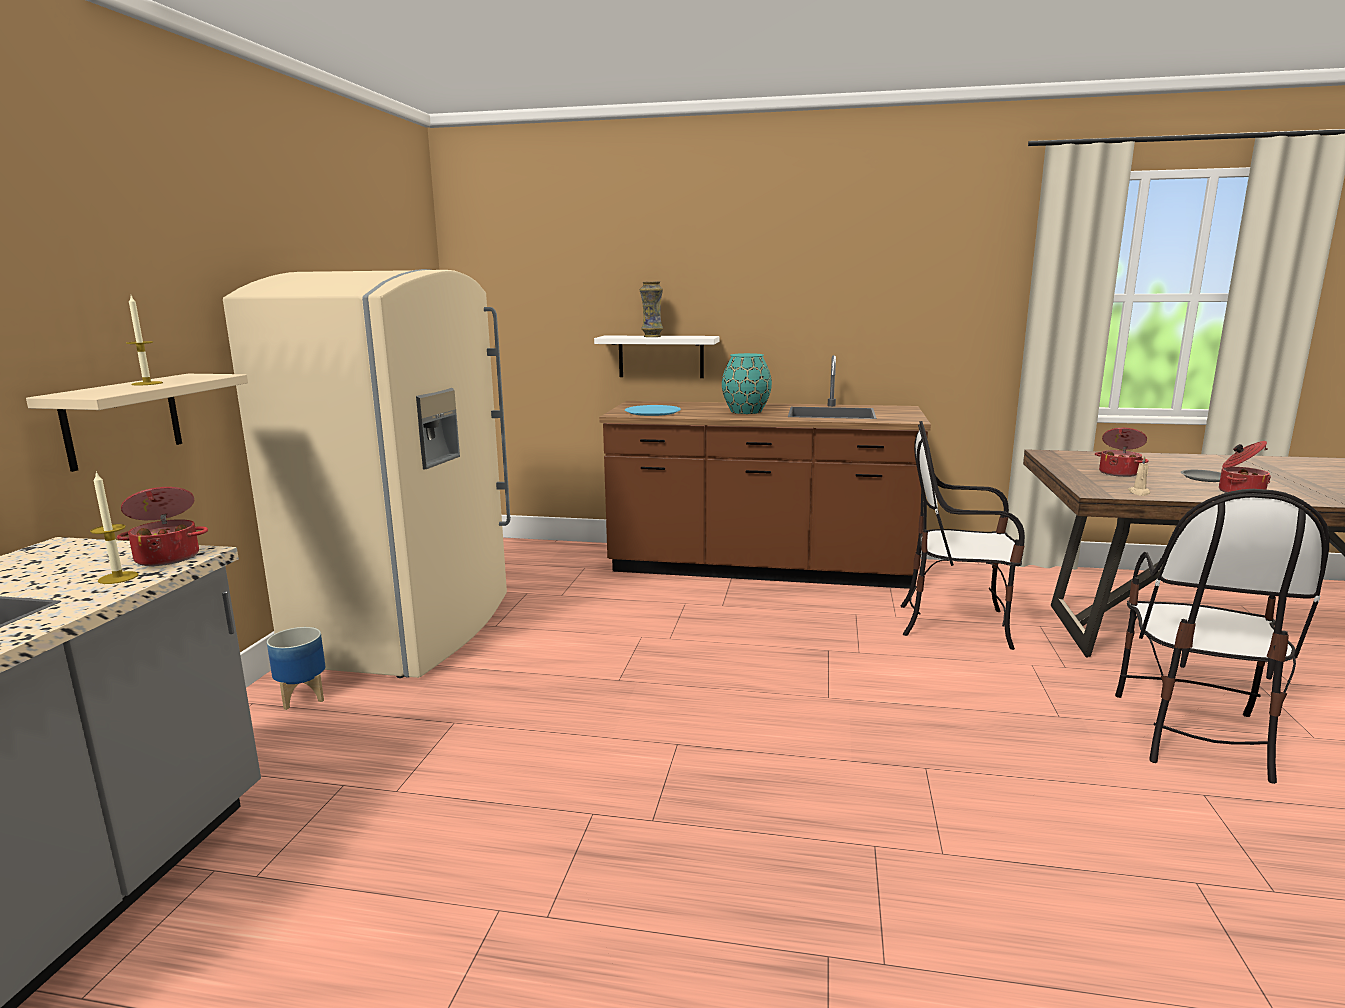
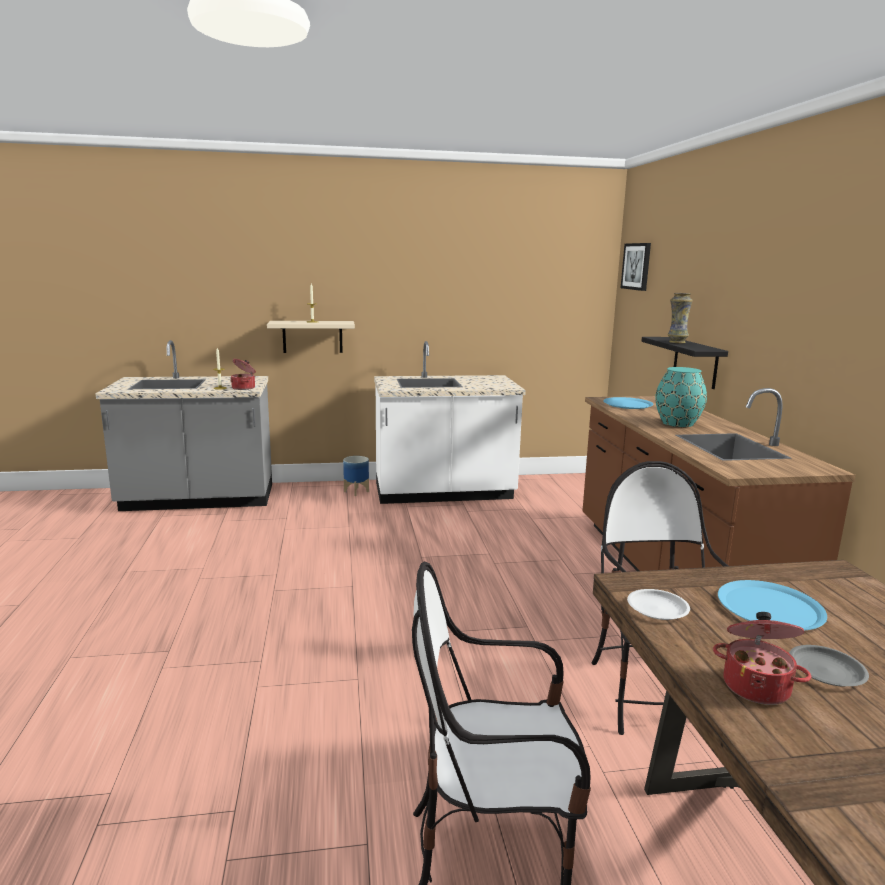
camera: 70 degrees right, 0 degrees up
beige fridge [223,269,511,678] -> white counter [374,341,526,504]
white shelf [594,336,719,378] -> black shelf [641,337,728,389]
cooking pot [1095,428,1149,477] -> blue plate [718,580,827,630]
beige candle [1128,456,1150,496] -> white plate [627,589,690,620]
none -> picture [621,243,651,291]

